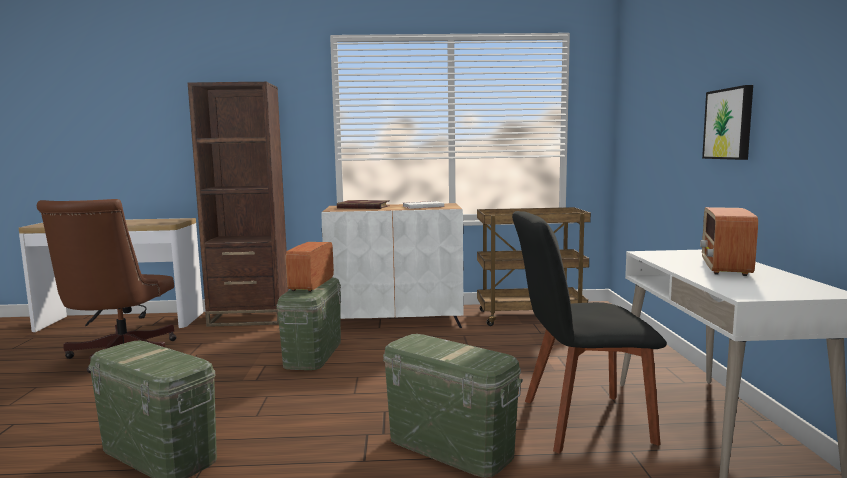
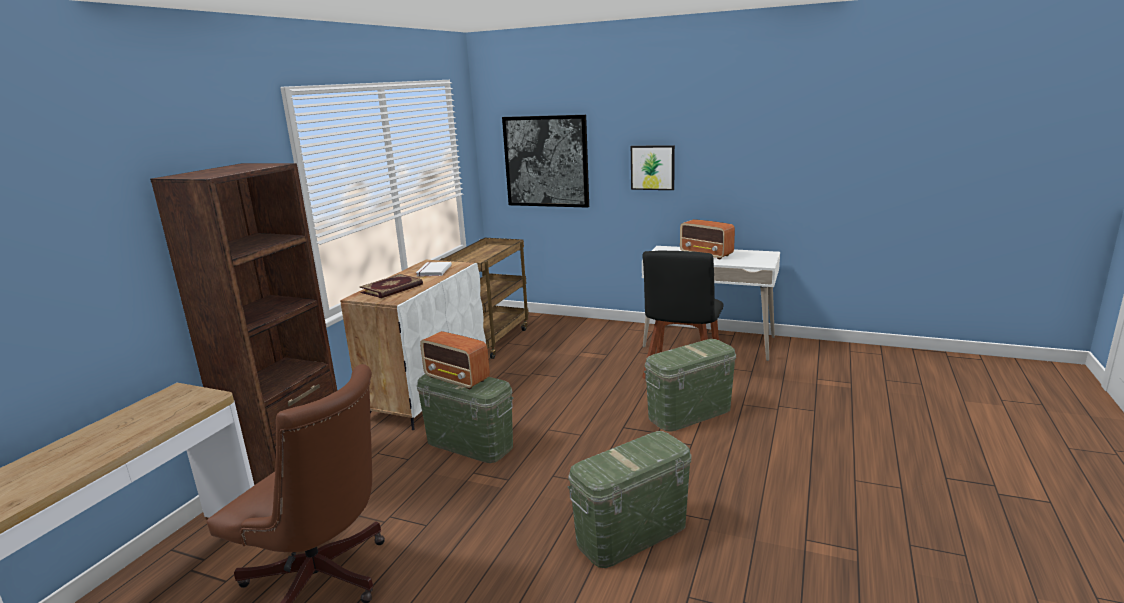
camera: 65 degrees left, 10 degrees up
none -> picture [502,115,589,208]

